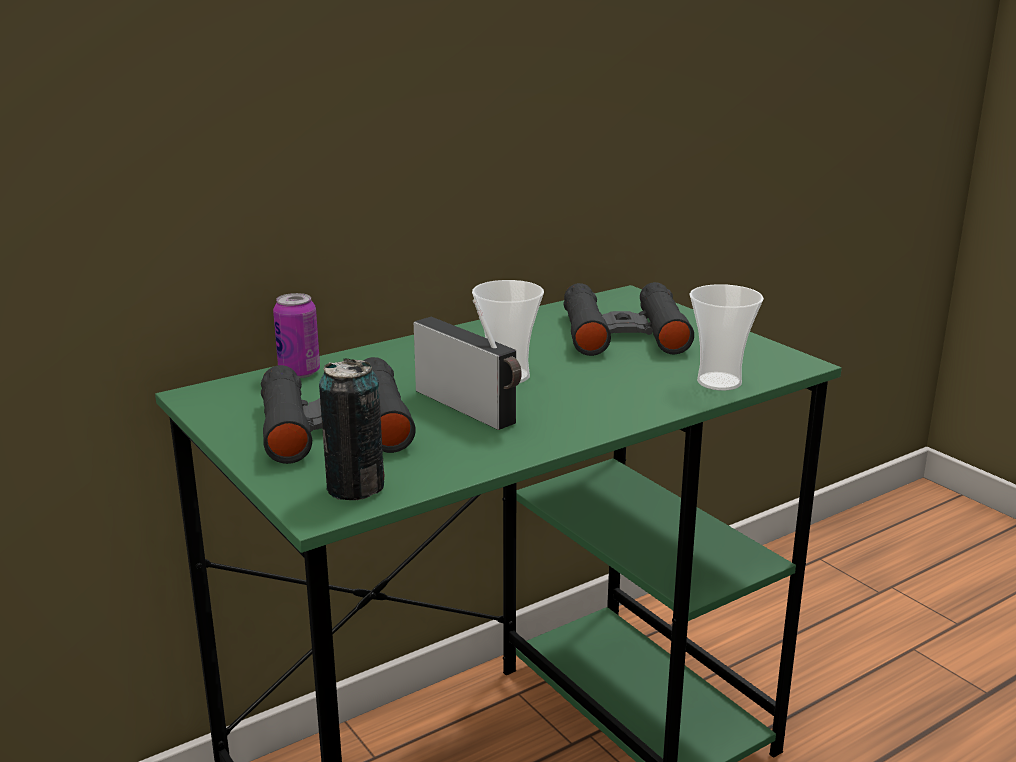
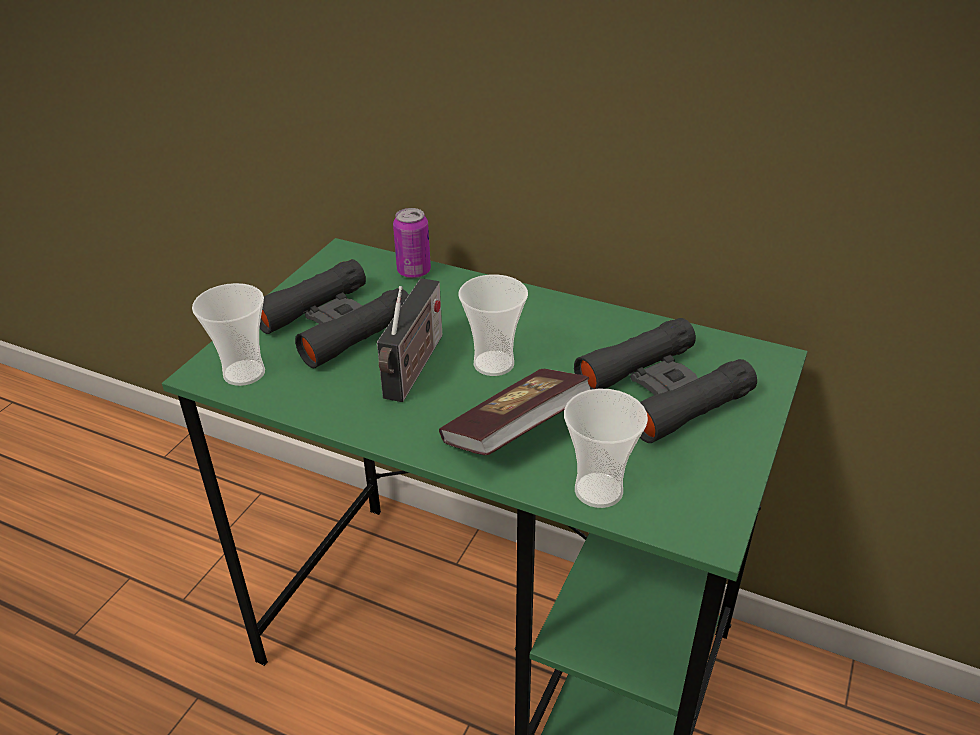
camera: 60 degrees right, 15 degrees up
can [319,359,384,500] -> cup [192,283,265,386]
none -> book [439,369,591,455]

